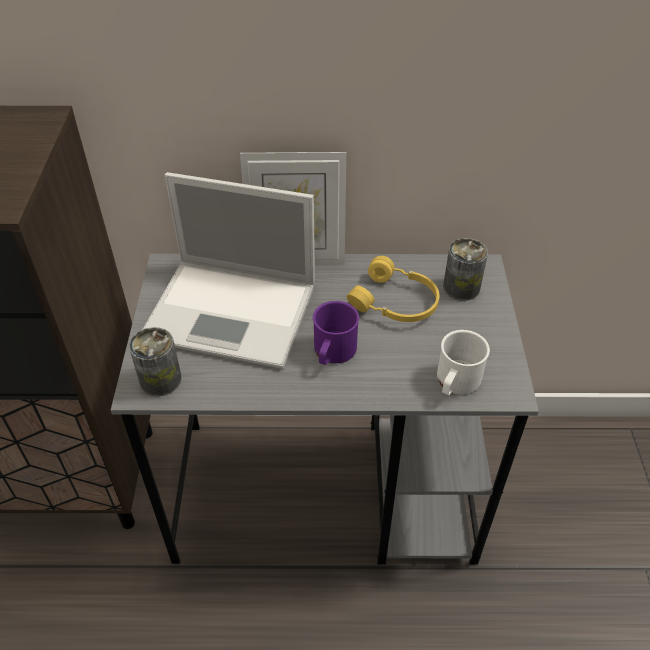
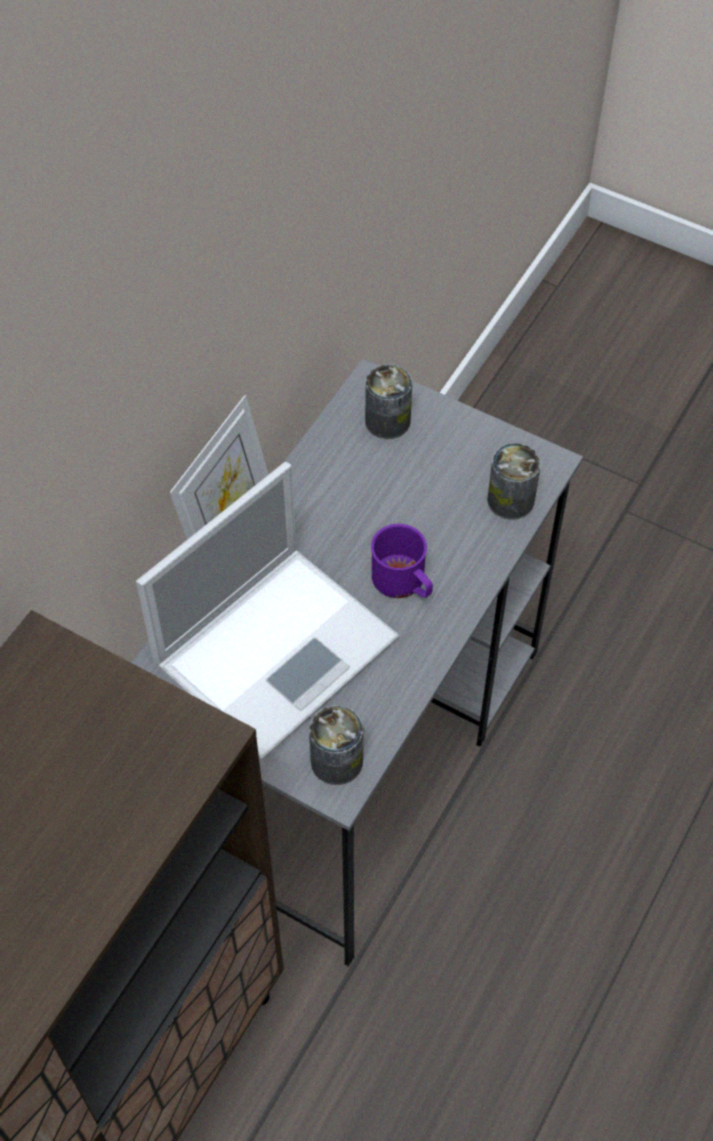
camera: 60 degrees left, 10 degrees up
yellow headphones [347,256,439,322] -> none
white mug [437,330,490,395] -> can [487,443,541,520]

